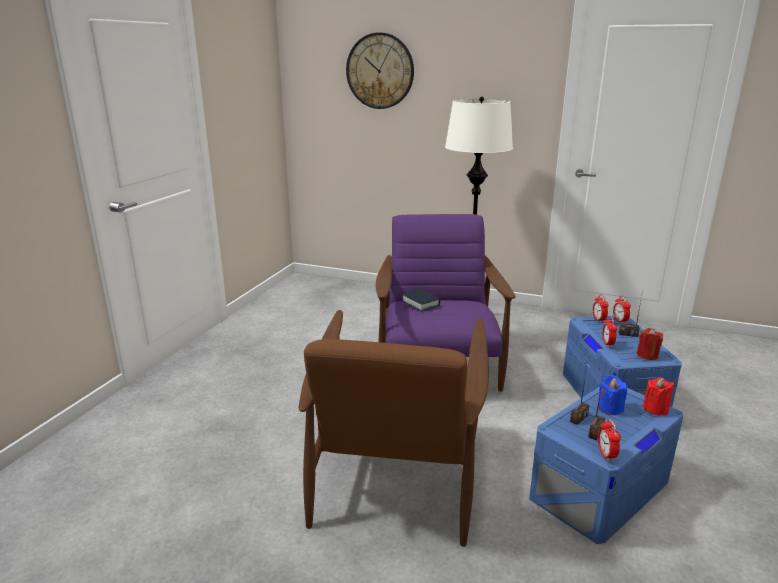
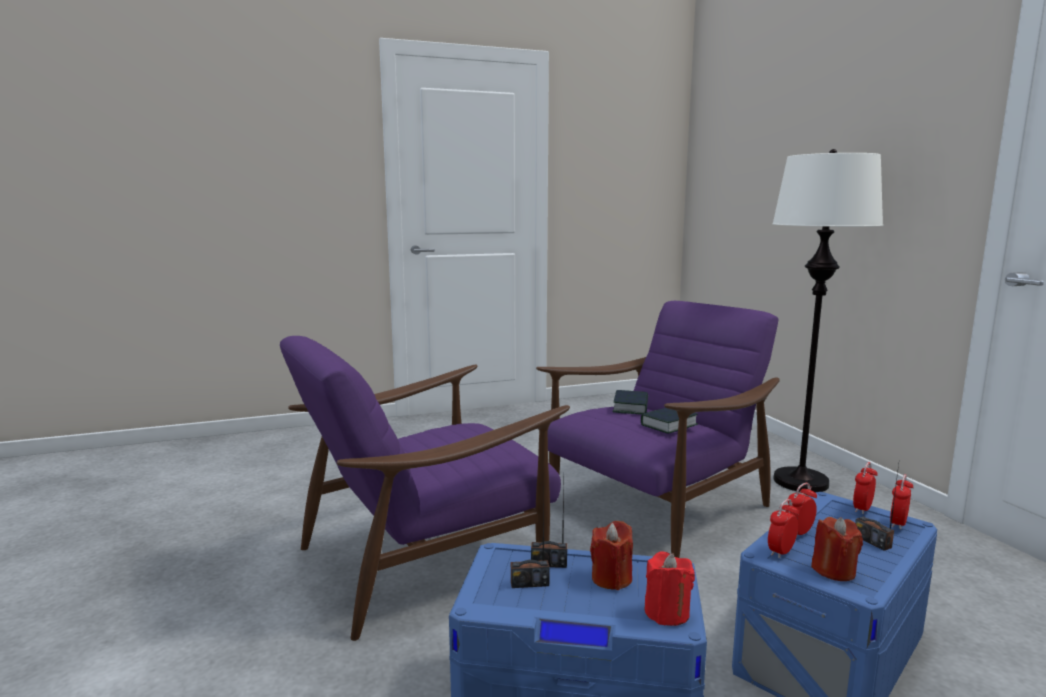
camera: 50 degrees right, 10 degrees down
brown armchair [299,310,489,547] -> purple armchair [280,336,570,641]
wall clock [346,32,414,109] -> none
blue candle [598,375,627,415] -> red candle [590,521,633,590]
alarm clock [598,419,621,462] -> alarm clock moved to [768,499,799,558]
none -> book [641,408,698,434]

